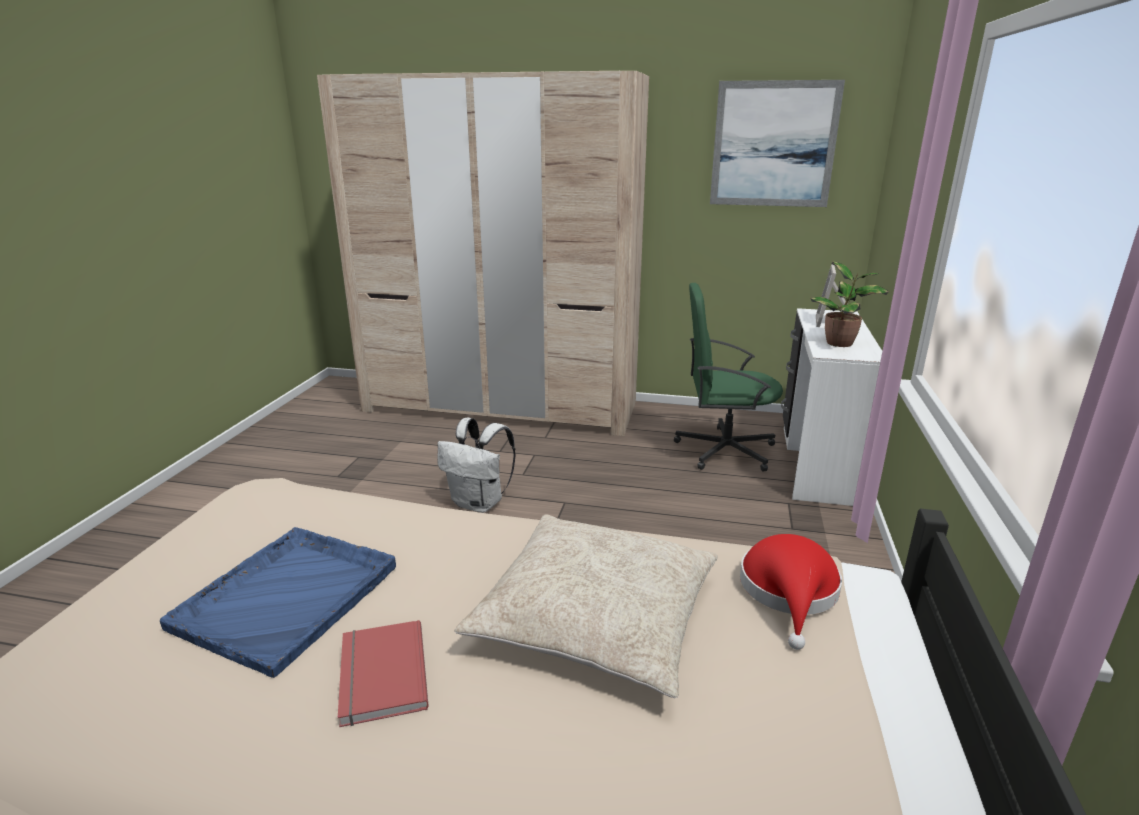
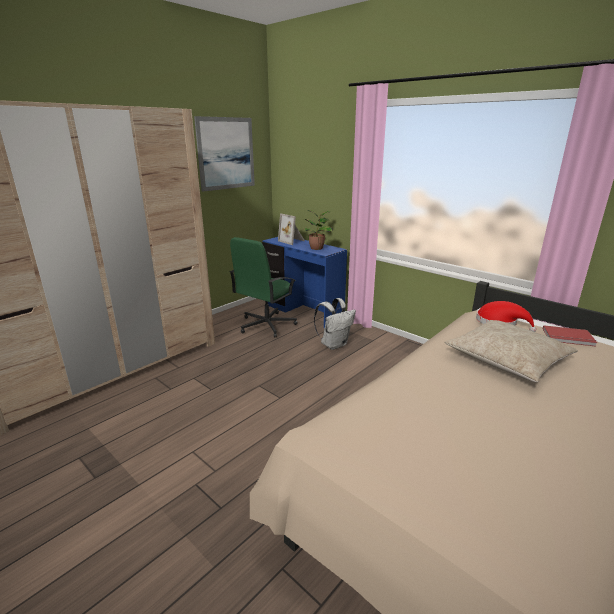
camera: 60 degrees left, 0 degrees up
blue tray [160,527,396,678] -> none
red book [338,620,429,727] -> red book moved to [543,325,597,347]
white backpack [437,418,516,513] -> white backpack moved to [314,298,356,350]
white desk [781,308,882,506] -> blue desk [262,237,347,329]

